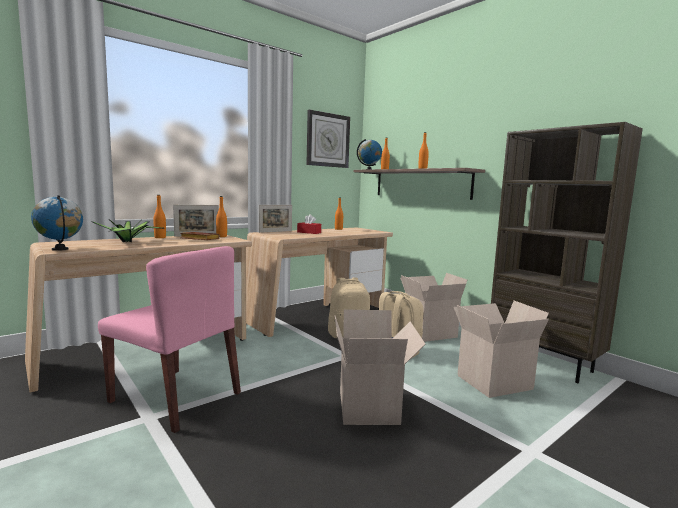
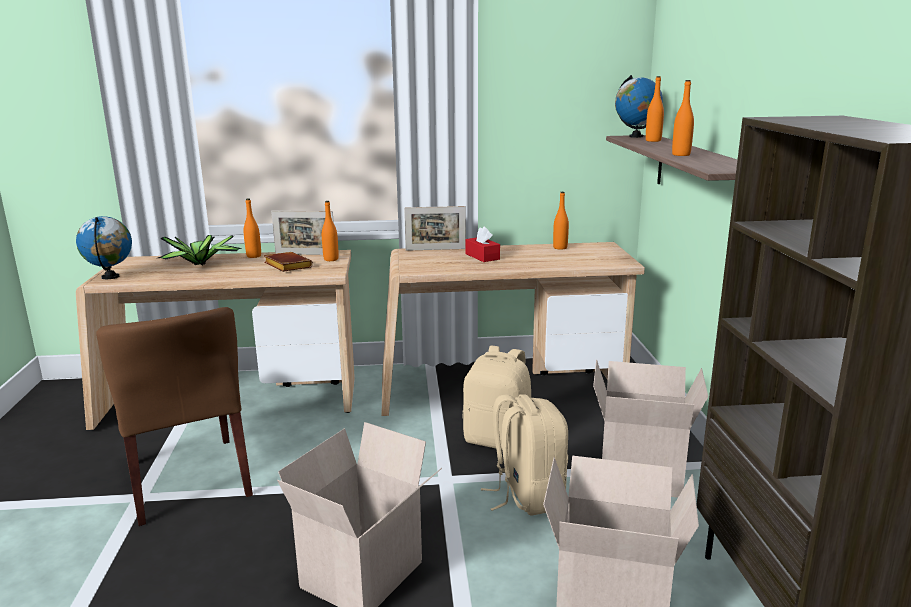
camera: 35 degrees right, 10 degrees up
pink chair [98,246,241,433] -> brown chair [96,307,253,526]
wall clock [306,109,350,168] -> none

